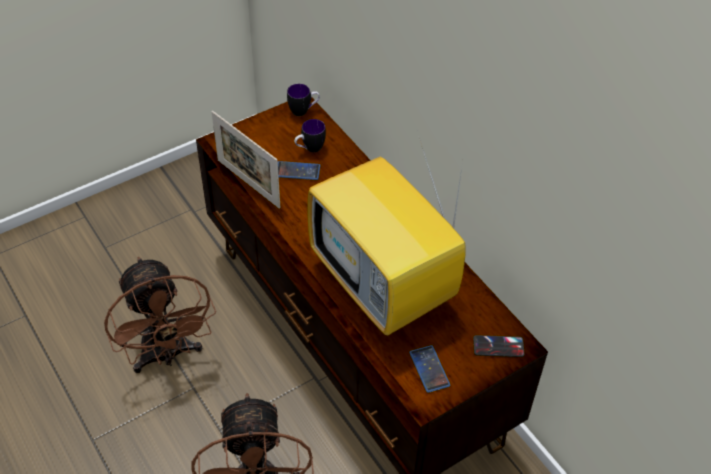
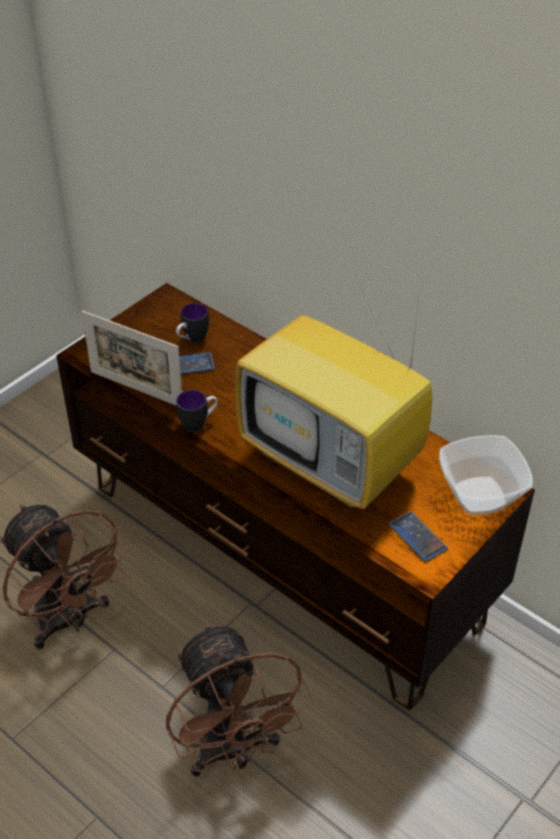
camera: 15 degrees left, 5 degrees down
mug [287,84,320,116] -> mug moved to [176,390,218,432]
phone [473,335,525,357] -> bowl [439,435,533,515]

